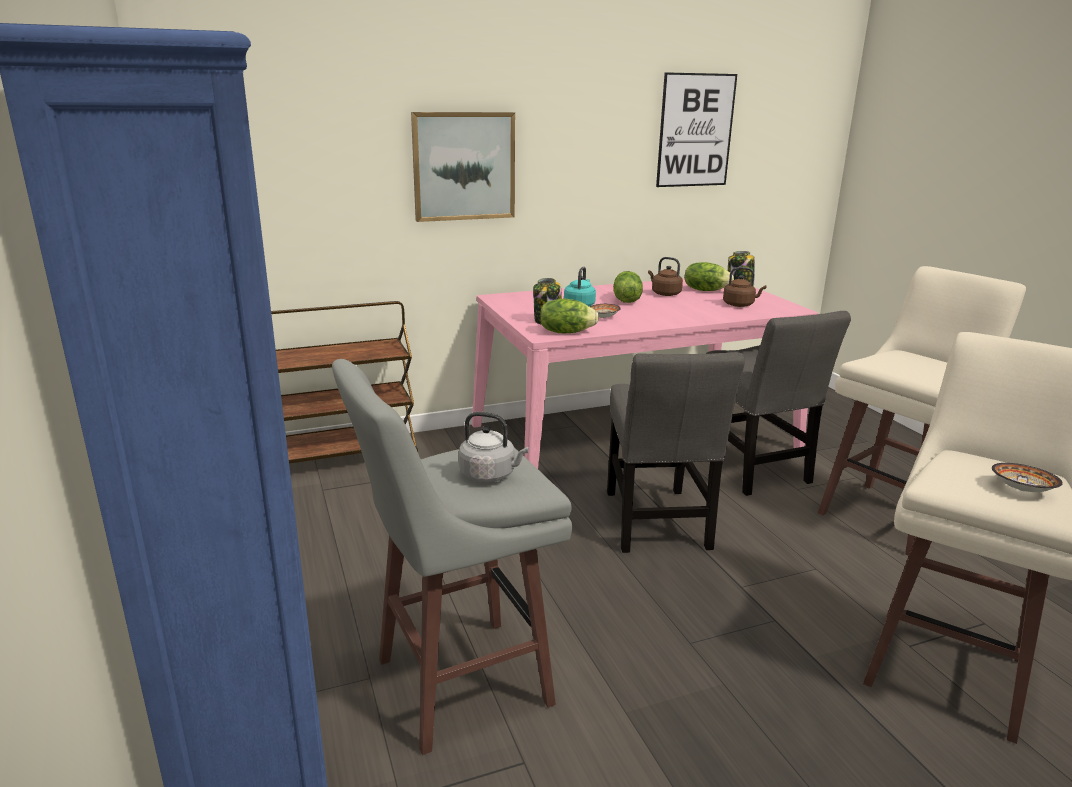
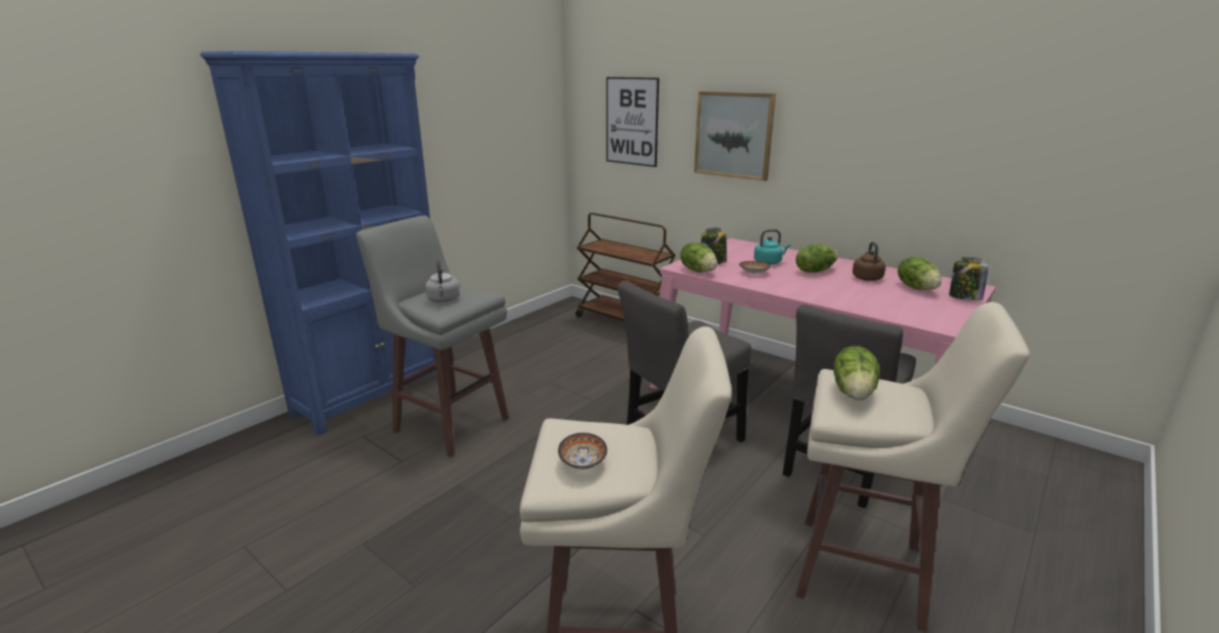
camera: 60 degrees right, 0 degrees up
picture [656,72,737,187] -> picture moved to [606,77,659,167]
brown kettle [723,267,766,307] -> none
none -> lettuce [834,346,880,400]

